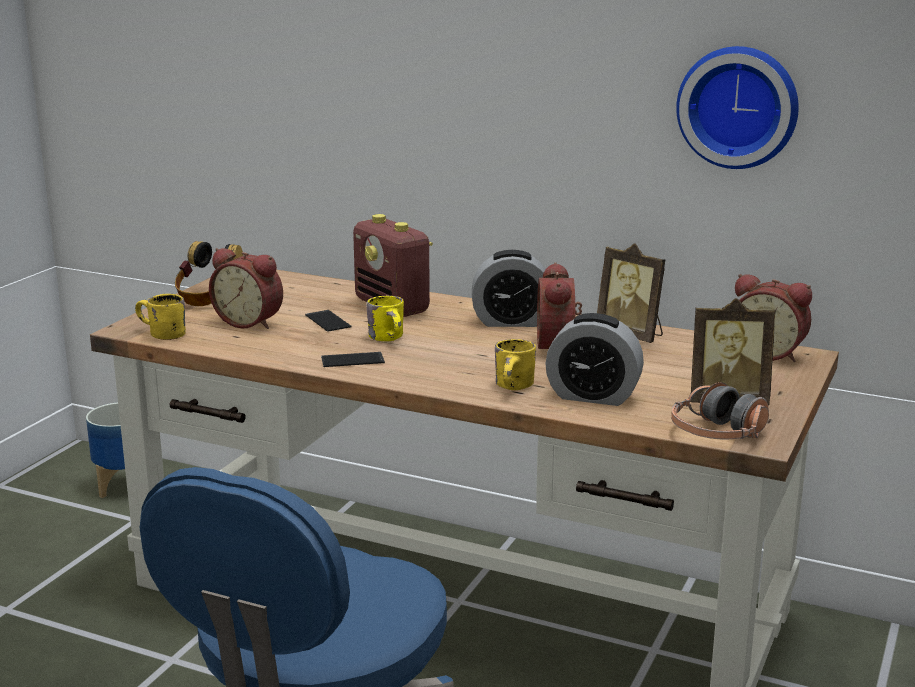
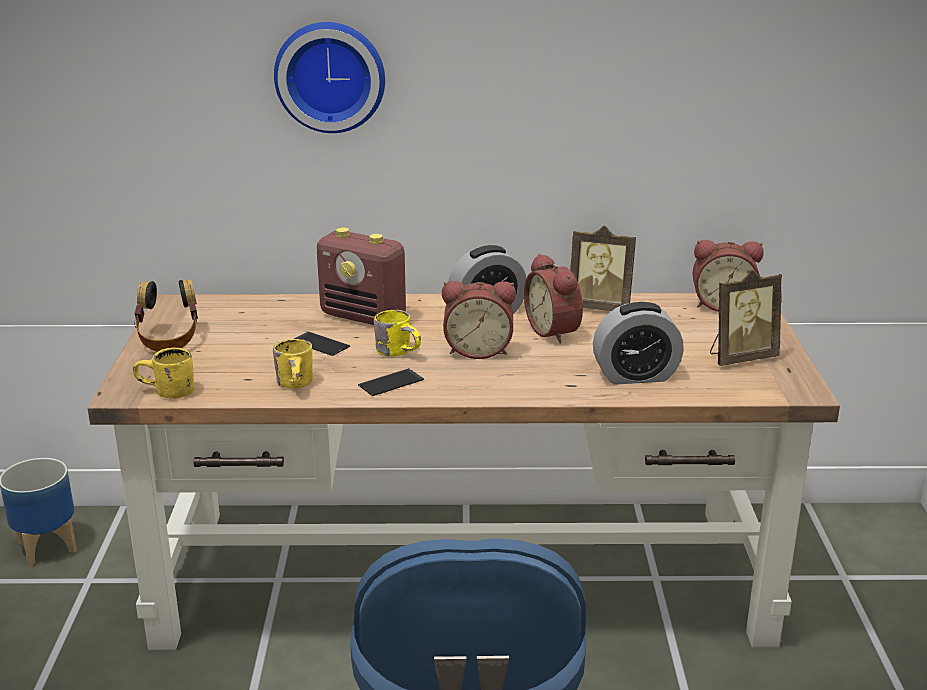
camera: 25 degrees left, 5 degrees up
alarm clock [209,248,283,329] -> alarm clock moved to [442,281,516,359]
yellow mug [495,339,536,390] -> yellow mug moved to [273,339,313,389]
headphones [671,382,769,439] -> none
wall clock [676,46,799,169] -> wall clock moved to [274,22,385,133]

